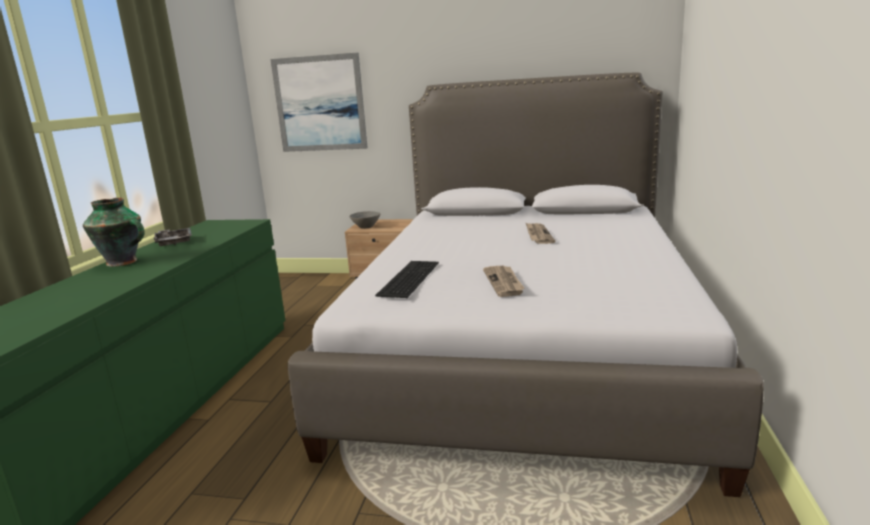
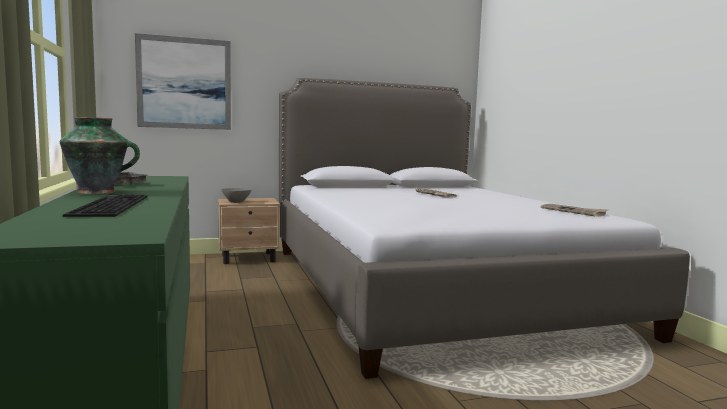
camera: 30 degrees left, 10 degrees down
keyboard [375,261,439,298] -> keyboard moved to [63,194,147,217]
newspaper [483,266,524,297] -> newspaper moved to [540,204,609,217]

